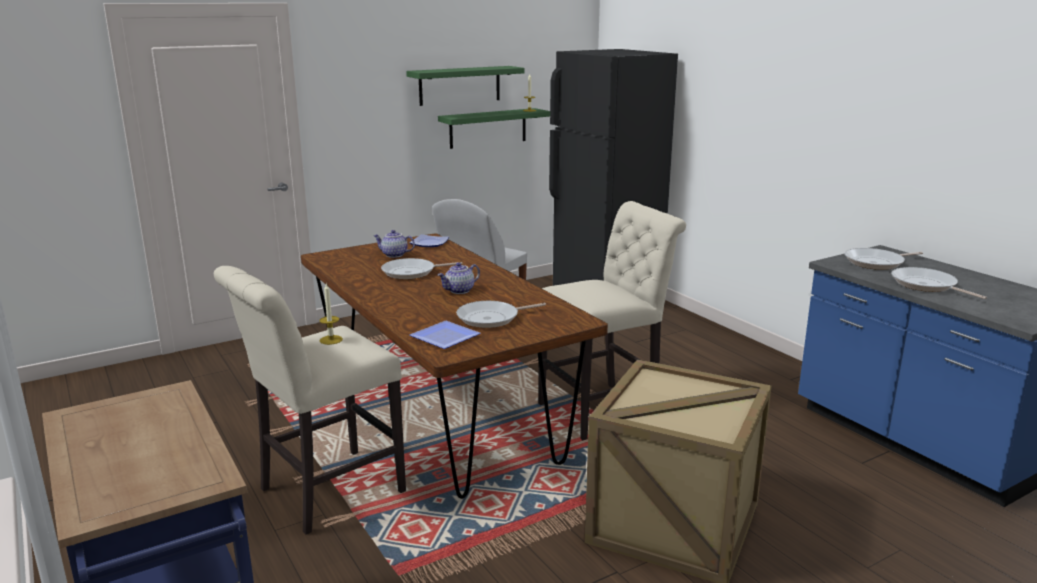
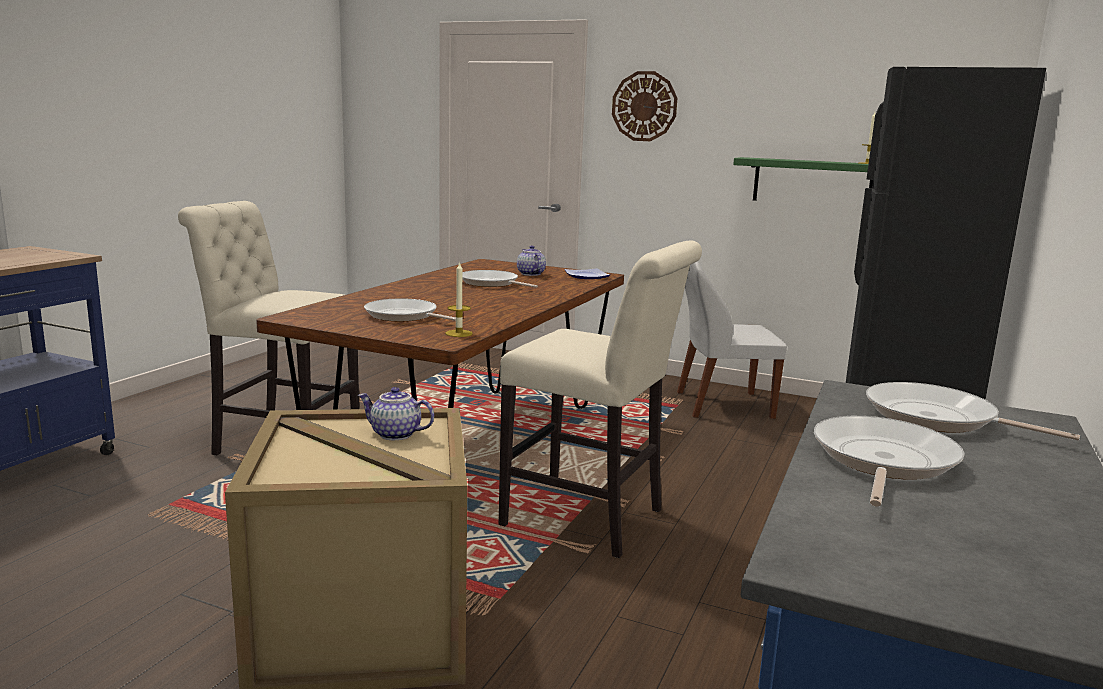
camera: 55 degrees right, 5 degrees down
candle [319,284,343,345] -> candle moved to [445,261,473,337]
green shelf [406,66,524,106] -> none
plate [410,321,481,349] -> none
teapot [438,263,480,294] -> teapot moved to [358,387,434,440]
none -> wall clock [612,71,677,141]

